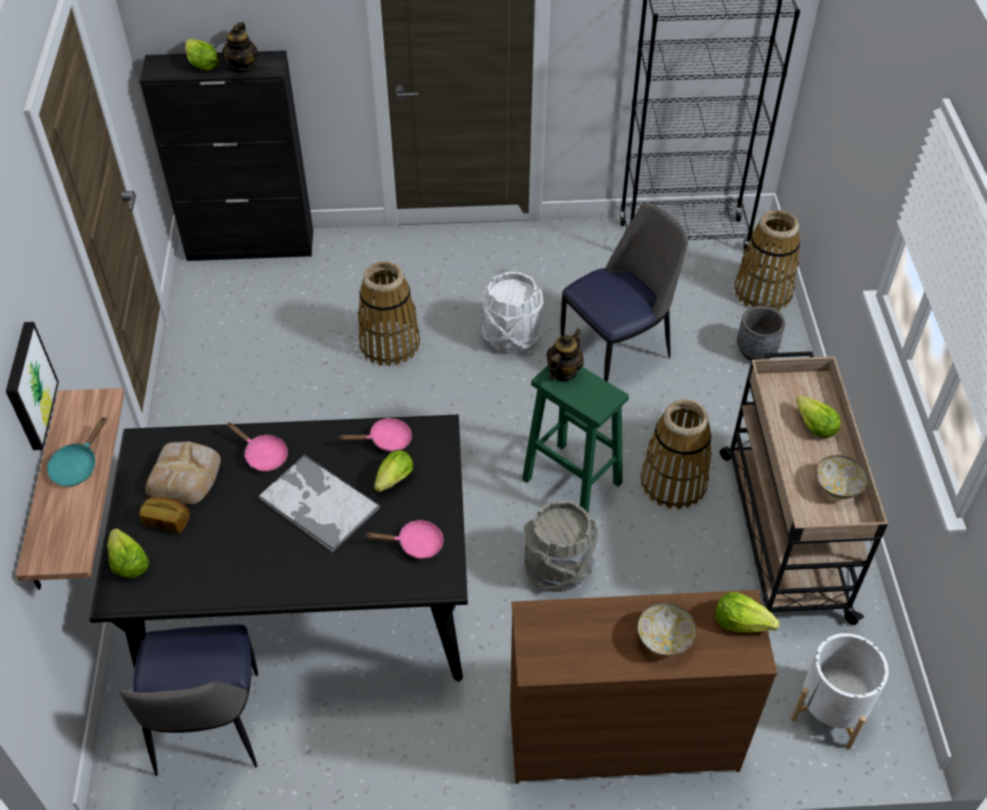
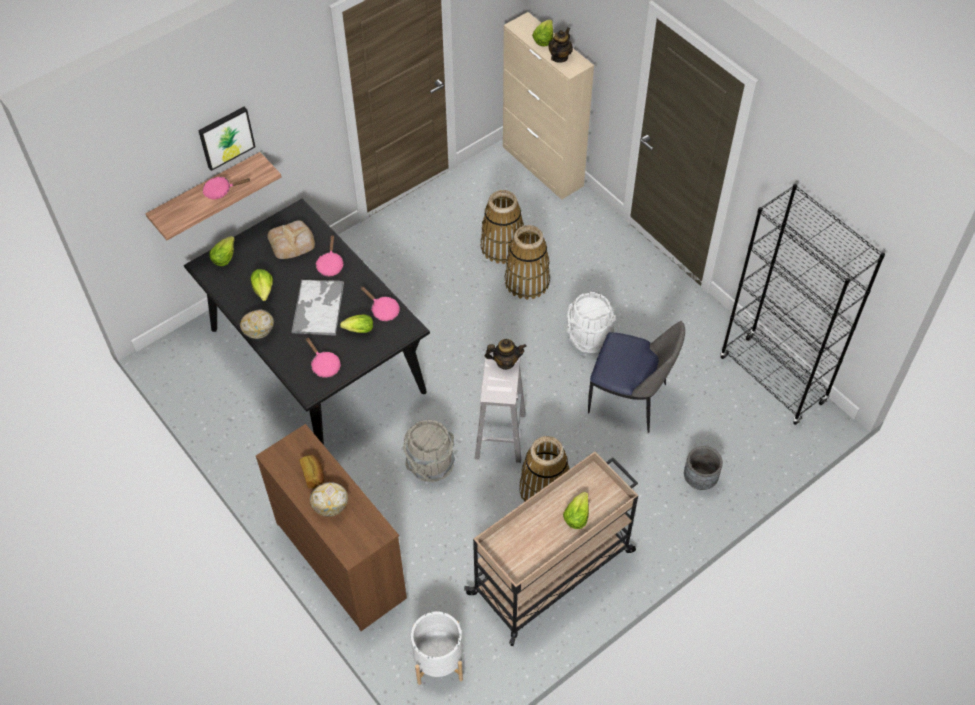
camera: 55 degrees right, 5 degrees up
turquoise frying pan [47,416,107,487] -> pink frying pan [203,177,251,199]
chair [119,625,258,776] -> none
bread [139,497,190,533] -> bread moved to [299,455,324,488]
black cabinet [140,51,313,261] -> beige cabinet [503,12,594,200]
teapot [222,22,258,74] -> teapot turned 150 degrees clockwise [548,27,573,63]
green stool [522,366,629,513] -> white stool [475,352,526,463]
lettuce [715,592,779,633] -> lettuce moved to [251,269,273,301]
basket [734,210,800,311] -> basket moved to [481,190,524,264]
bowl [816,455,868,499] -> bowl moved to [240,310,274,339]

